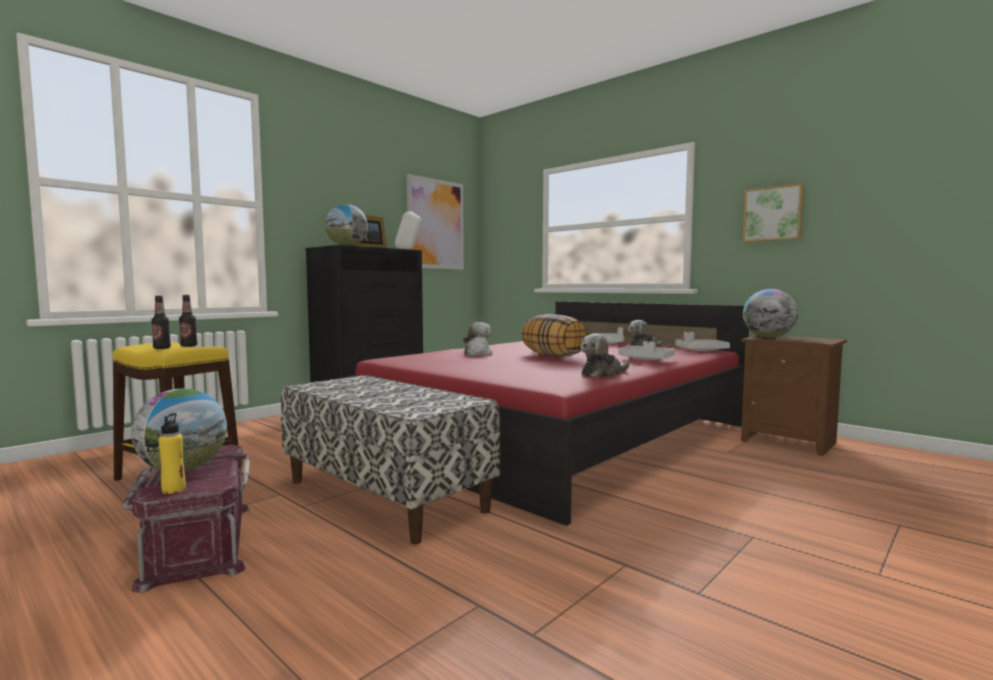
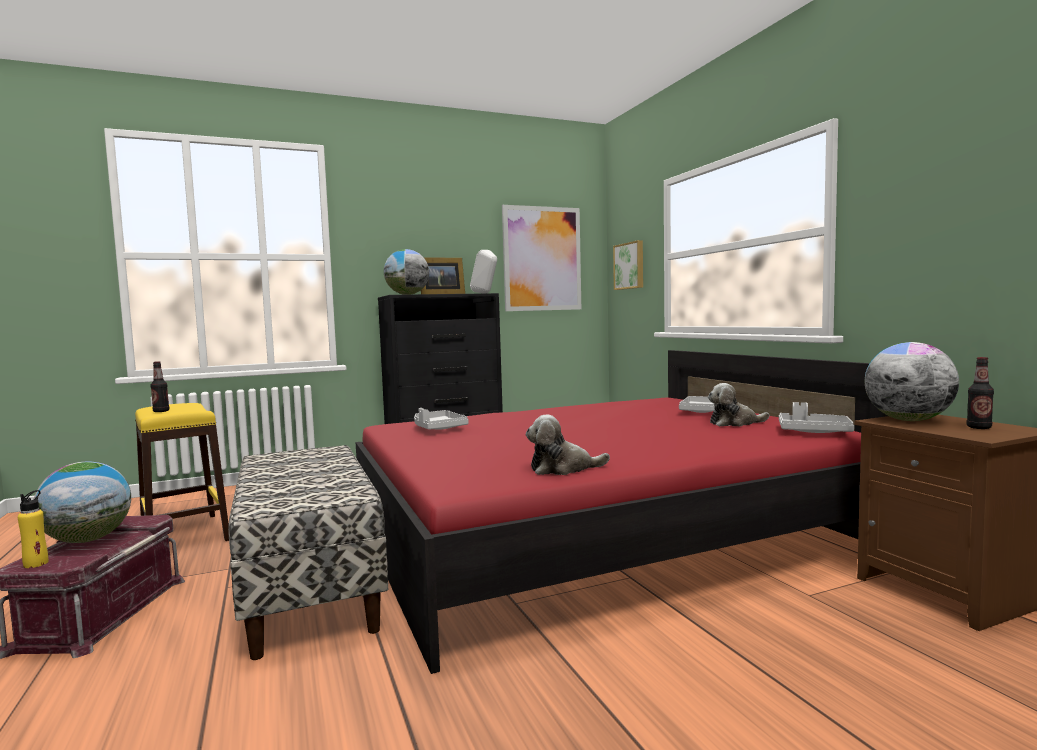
camera: 25 degrees right, 0 degrees up
bottle [179,295,197,347] -> bottle moved to [967,357,994,429]
plush toy [463,322,493,356] -> none
pillow [522,314,587,357] -> none
grey tray [618,341,675,360] -> grey tray moved to [414,408,469,430]
picture [743,183,804,242] -> picture moved to [613,240,643,290]

